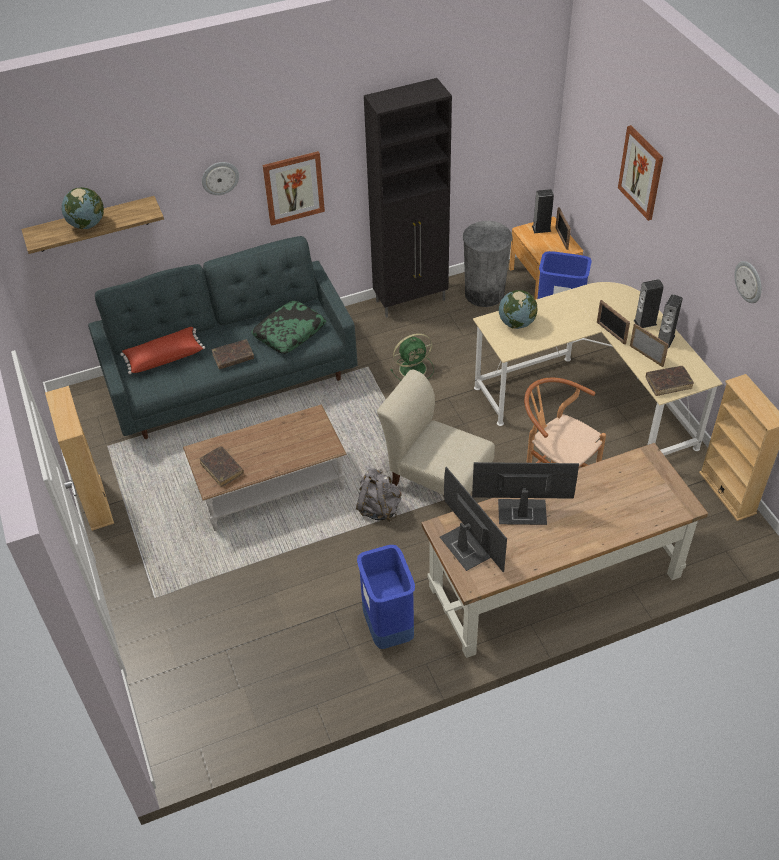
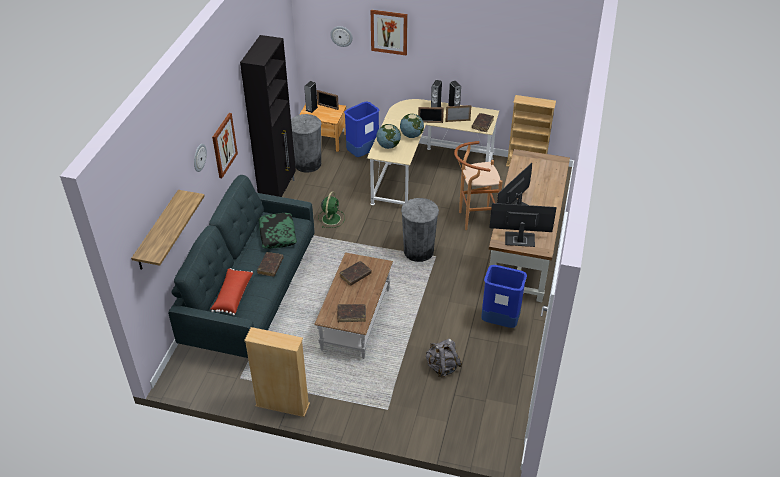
camera: 55 degrees left, 5 degrees down
globe [62,187,104,229] -> globe moved to [400,114,424,138]
grey backpack [356,468,401,522] -> grey backpack moved to [426,338,462,377]
beige chair [377,369,495,495] -> grey trash can [401,198,439,262]
wall clock [734,261,762,303] -> wall clock moved to [330,26,353,47]
none -> brown book [340,261,372,286]

